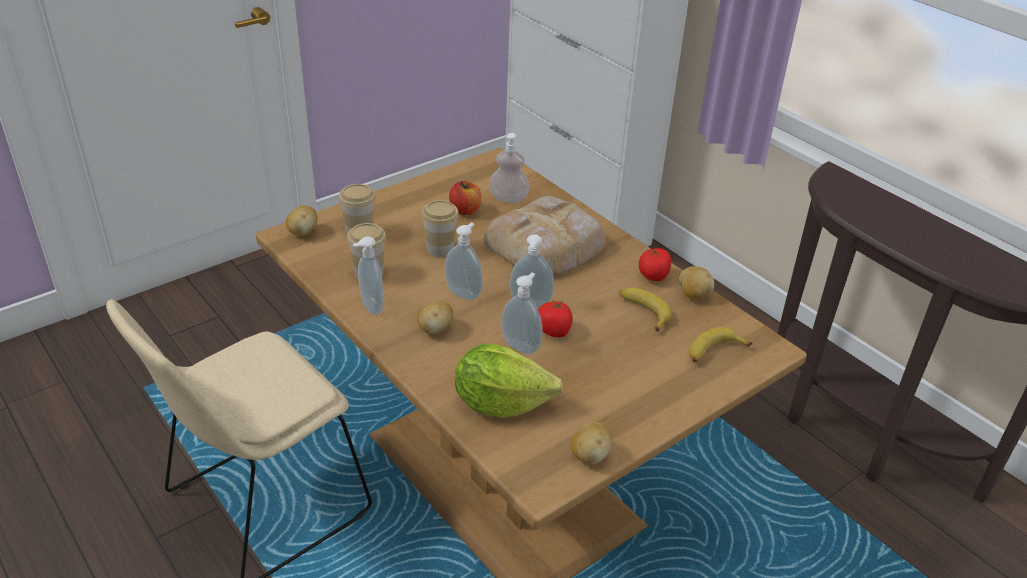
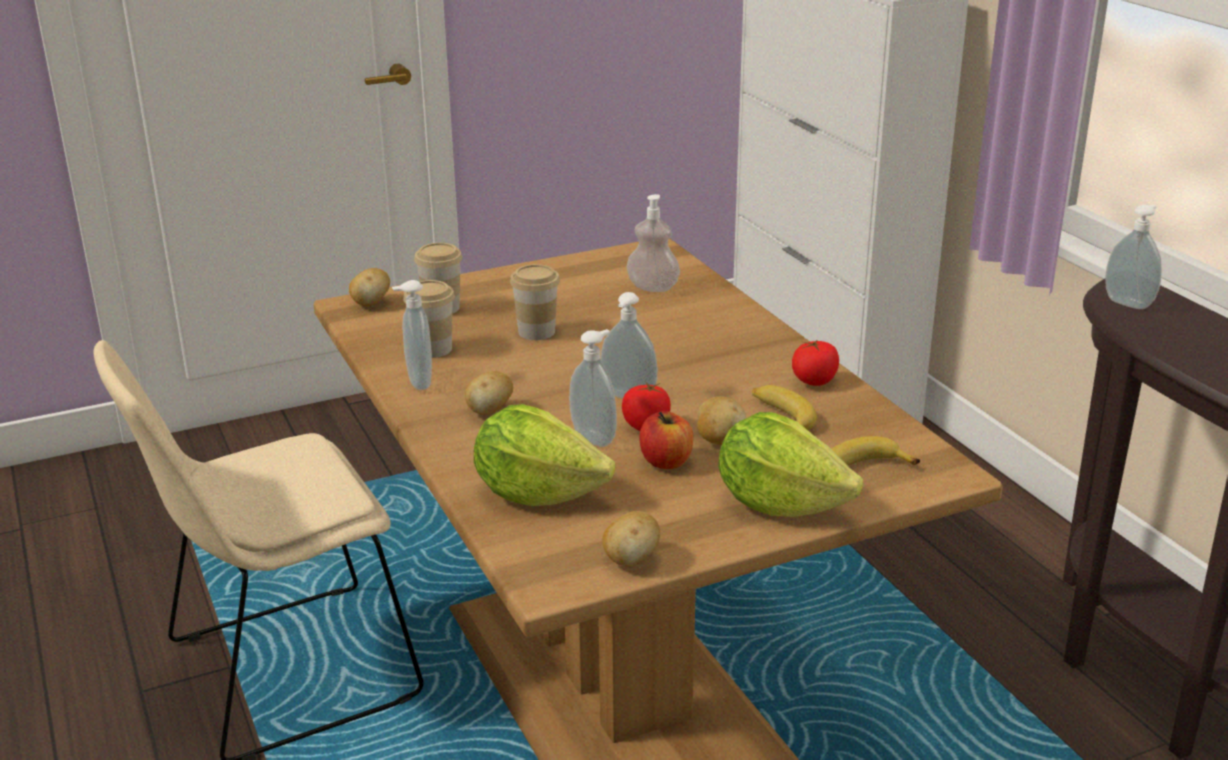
camera: 15 degrees right, 10 degrees down
soap dispenser [445,222,483,300] -> soap dispenser moved to [1105,205,1162,309]
apple [449,181,481,215] -> apple moved to [640,411,693,469]
bread [483,196,606,276] -> none
potato [679,266,714,300] -> potato moved to [697,396,746,445]
none -> lettuce [718,412,863,517]

